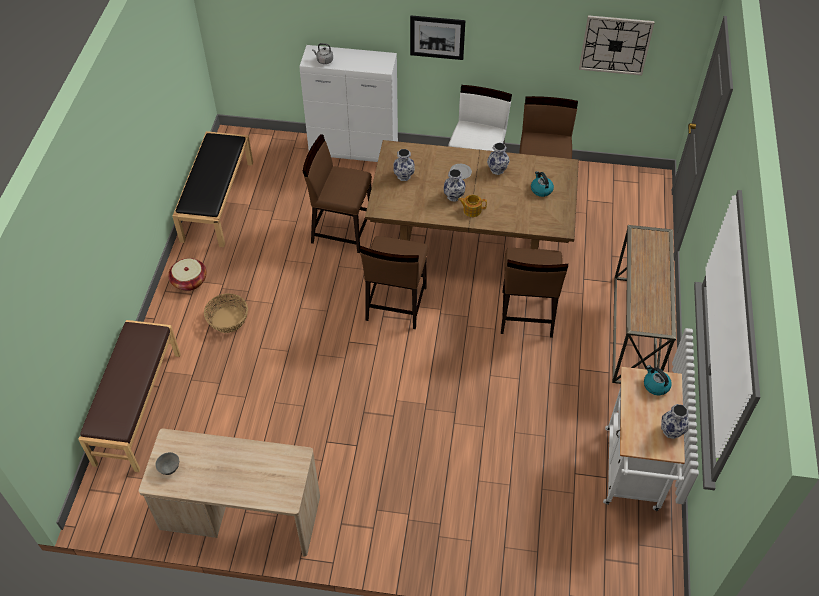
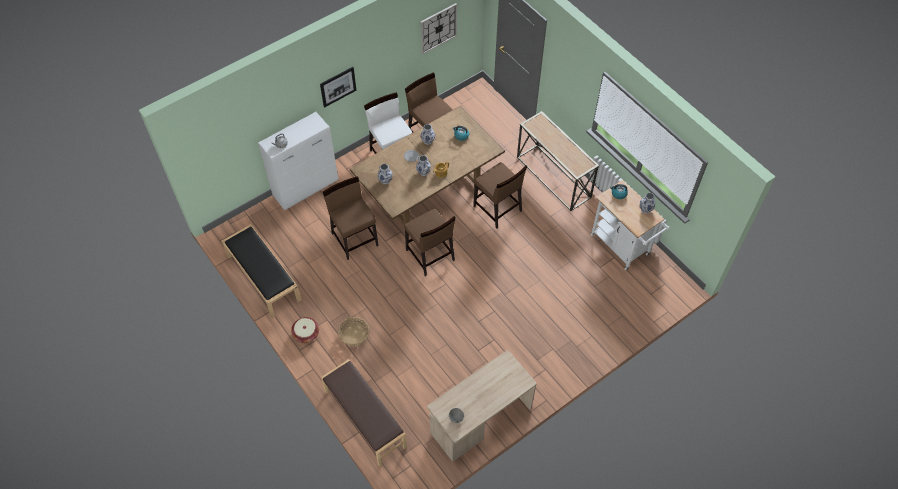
camera: 45 degrees left, 5 degrees up
brown chair [302,134,372,253] -> brown chair turned 90 degrees clockwise [323,176,378,260]

